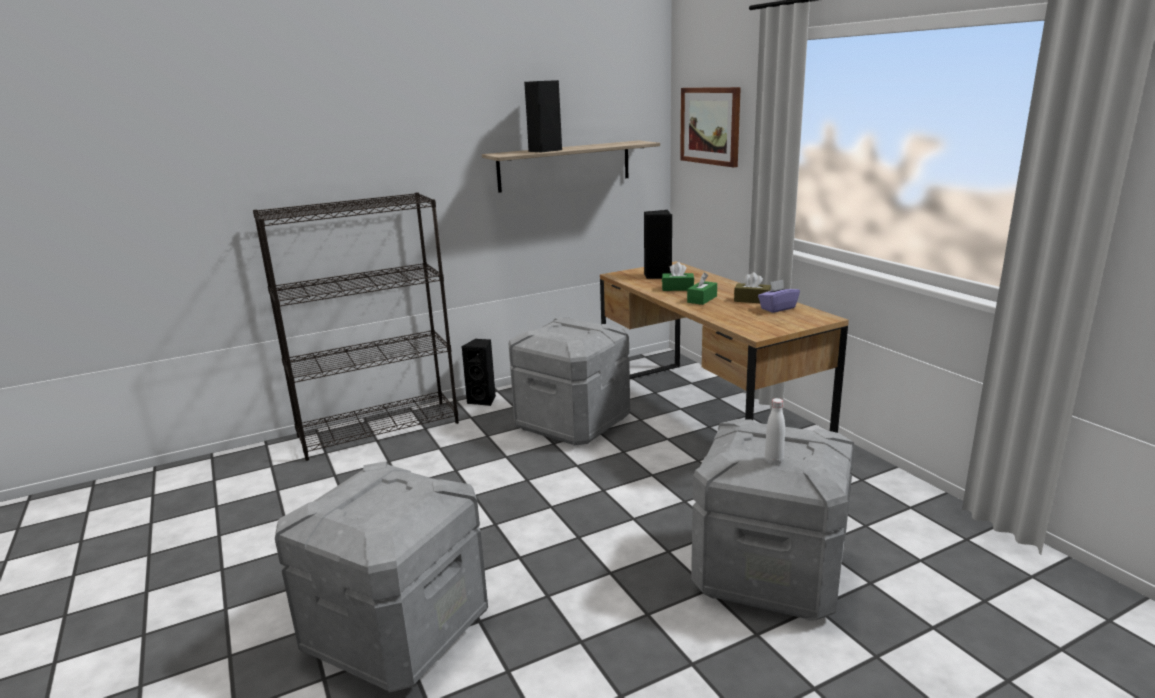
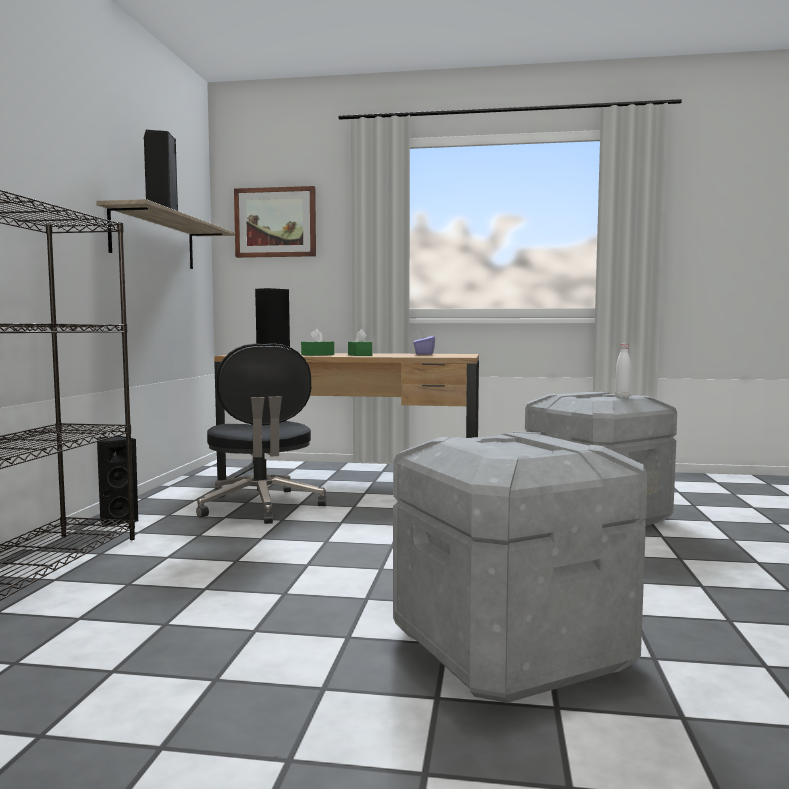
camera: 55 degrees left, 15 degrees down
grey storage box [508,317,630,446] -> black office chair [196,343,327,524]
brown tissue box [734,272,771,303] -> none

